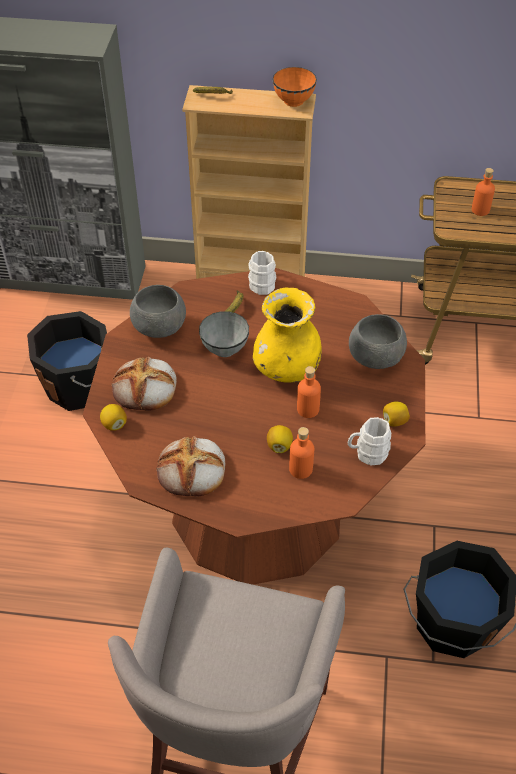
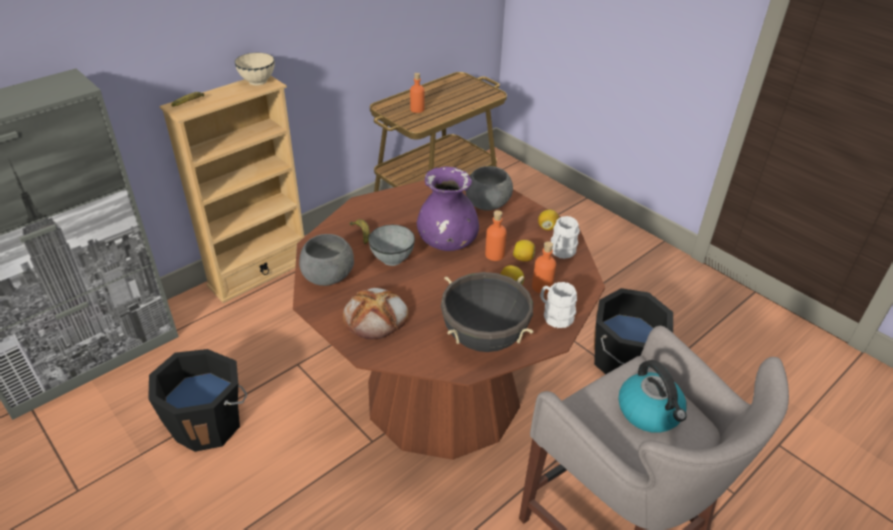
camera: 50 degrees left, 10 degrees down
lemon [100,404,127,431] -> lemon moved to [513,240,535,262]
bread [156,436,225,496] -> black cooking pot [441,272,534,352]
white mug [248,251,276,295] -> white mug moved to [540,282,577,328]
yellow vase [253,287,322,383] -> purple vase [417,167,479,251]
orange bowl [273,67,317,107] -> beige bowl [235,53,275,85]
none -> kettle [618,360,687,433]

